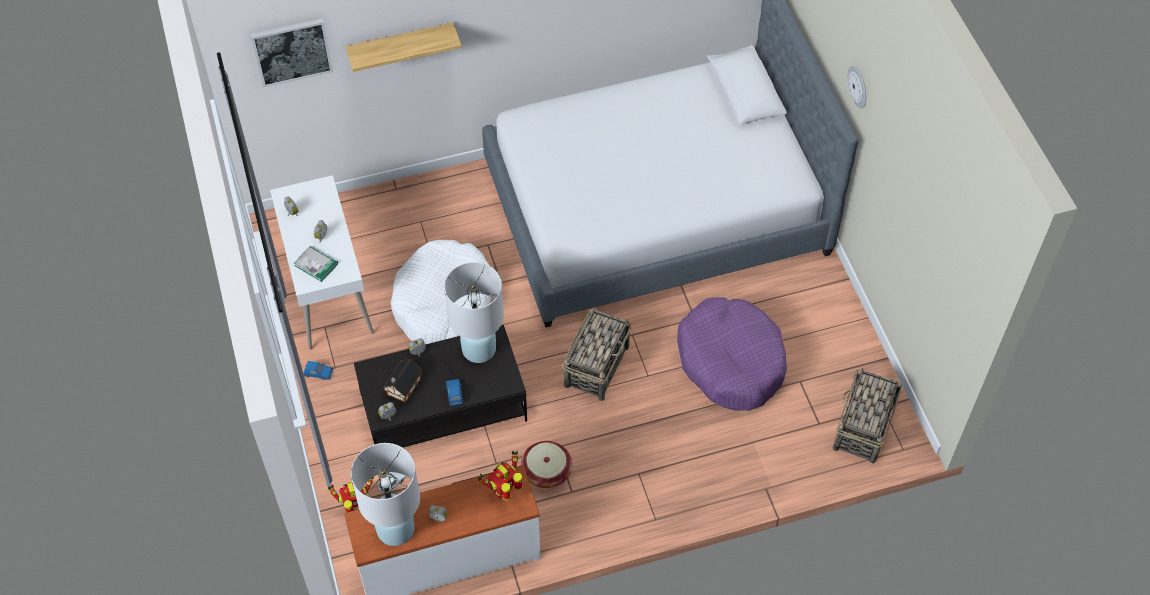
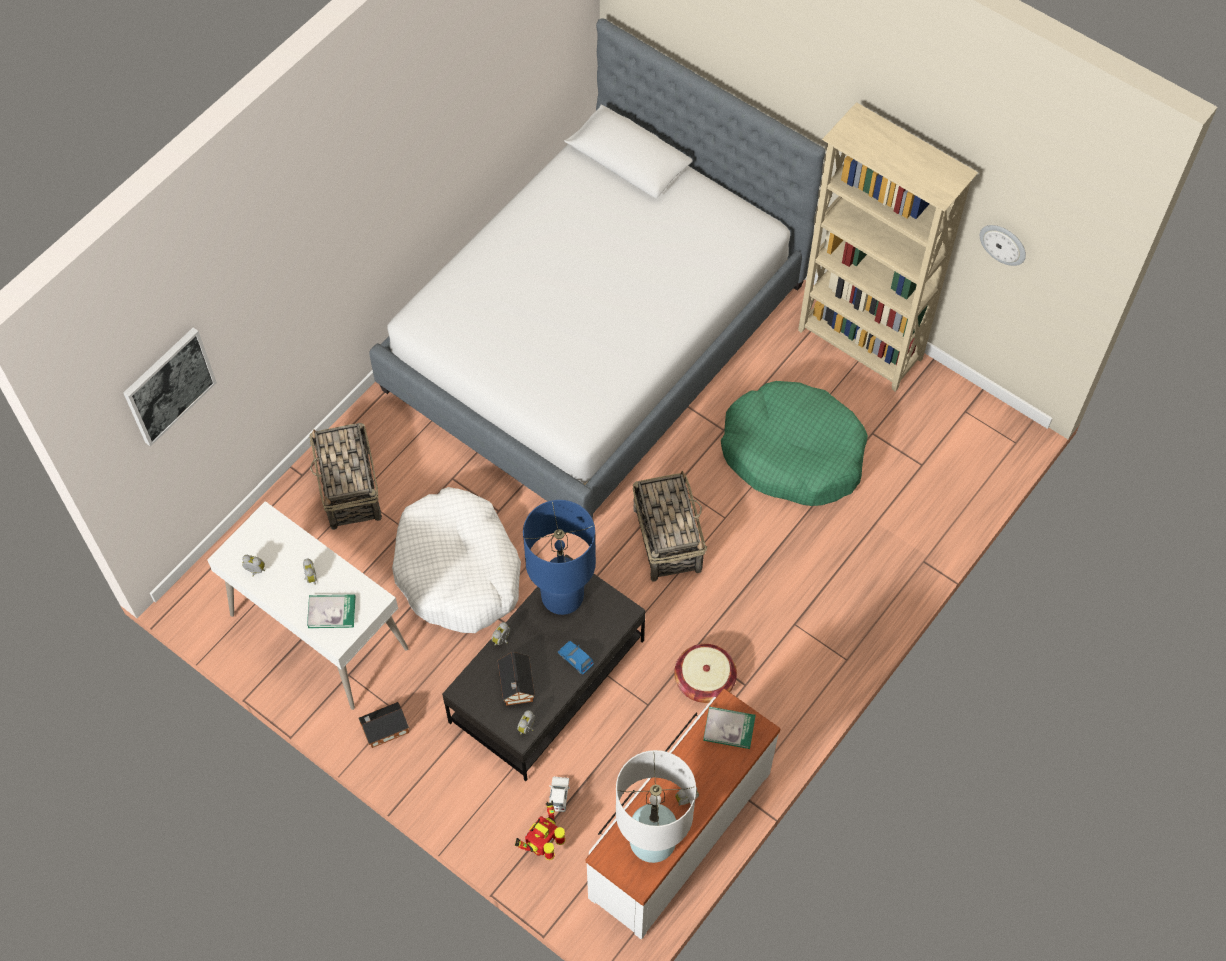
camera: 35 degrees left, 5 degrees up
blue toy car [303,361,333,380] -> toy house [359,702,409,748]
shelf [346,23,462,72] -> none
white table lamp [444,262,504,363] -> blue table lamp [523,500,596,615]
toy robot [478,451,523,500] -> book [703,707,756,749]
purple dog bed [677,297,787,411] -> green dog bed [721,381,868,506]
basket [833,367,902,464] -> basket moved to [309,423,382,530]
wall clock [848,66,866,109] -> wall clock moved to [980,225,1026,266]
none -> beige bookcase [798,102,978,392]

